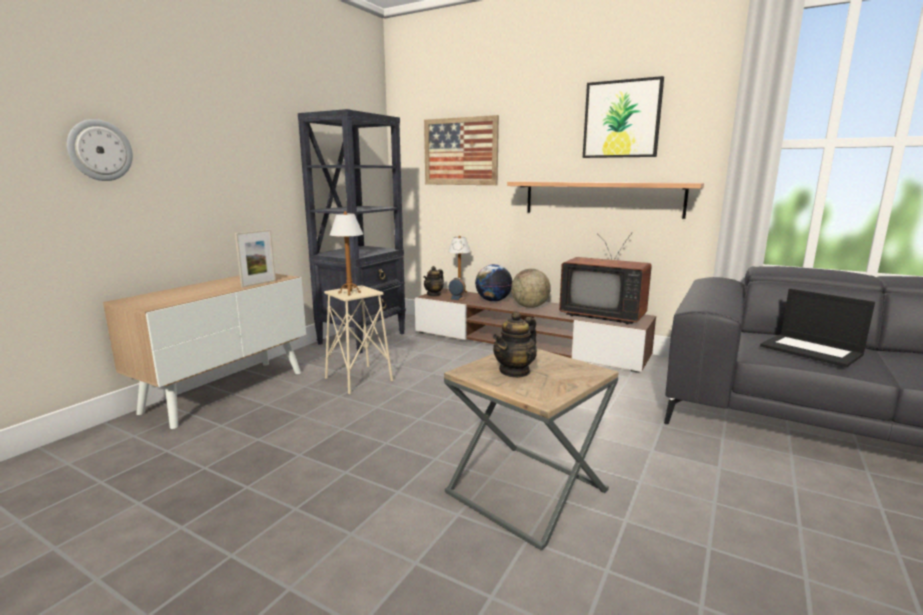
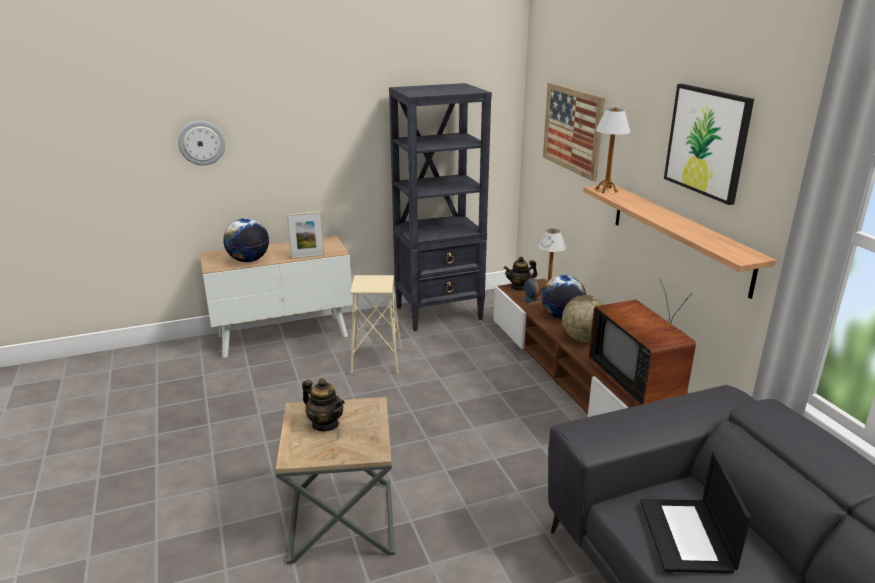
camera: 40 degrees right, 10 degrees up
table lamp [330,211,363,296] -> table lamp moved to [596,107,630,193]
teapot [493,311,537,378] -> teapot turned 135 degrees counterclockwise [302,378,345,431]
none -> globe [223,218,269,262]

